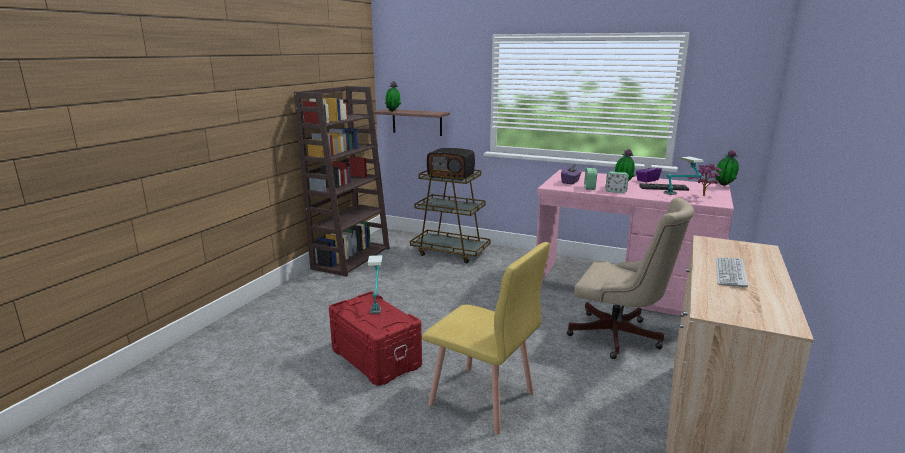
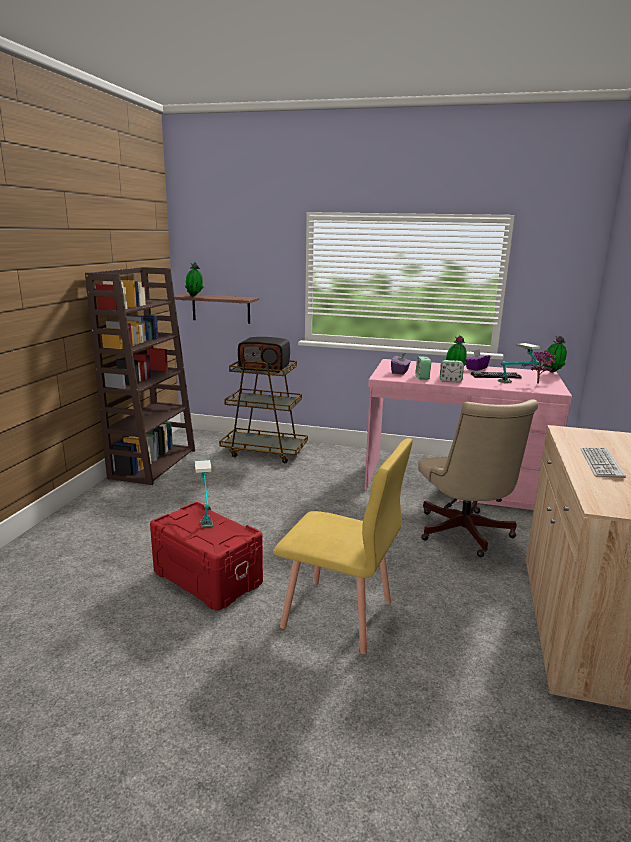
camera: 10 degrees left, 0 degrees up
beige office chair [567,198,694,359] -> beige office chair turned 60 degrees clockwise [418,399,538,557]

